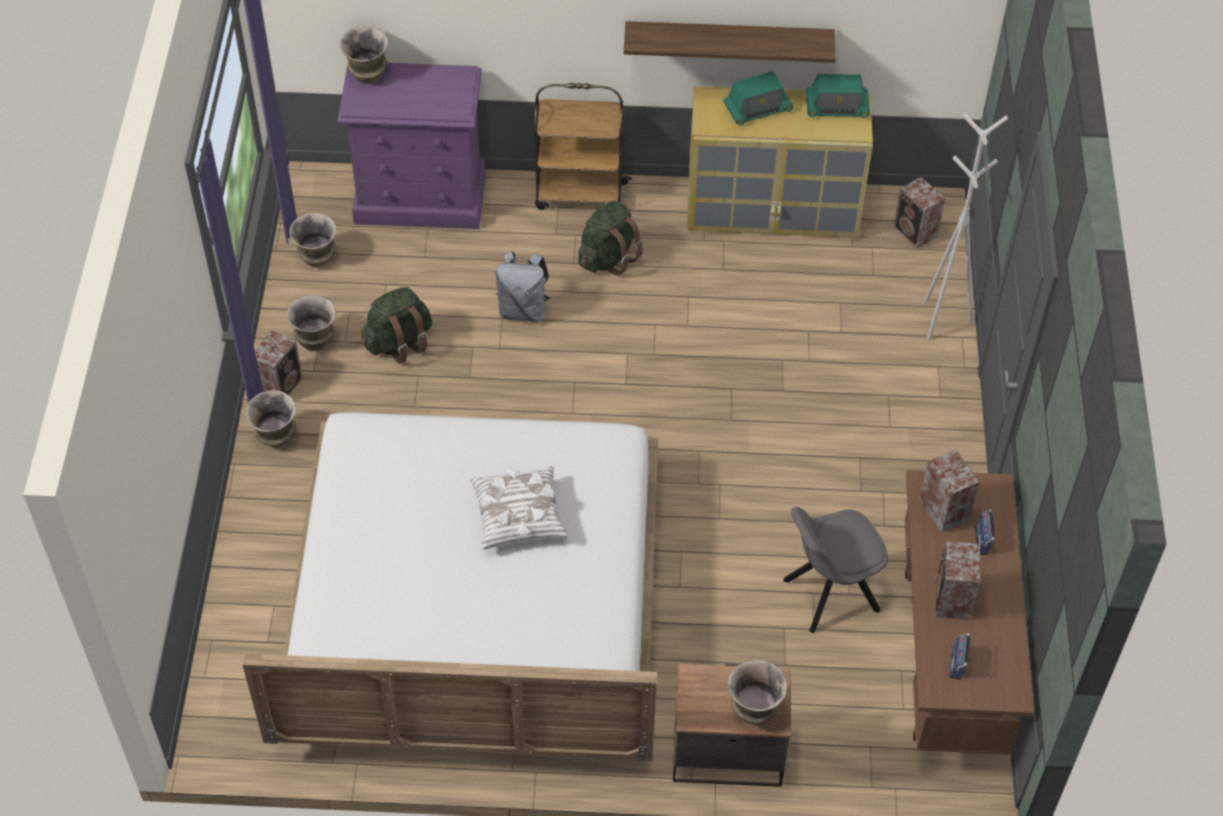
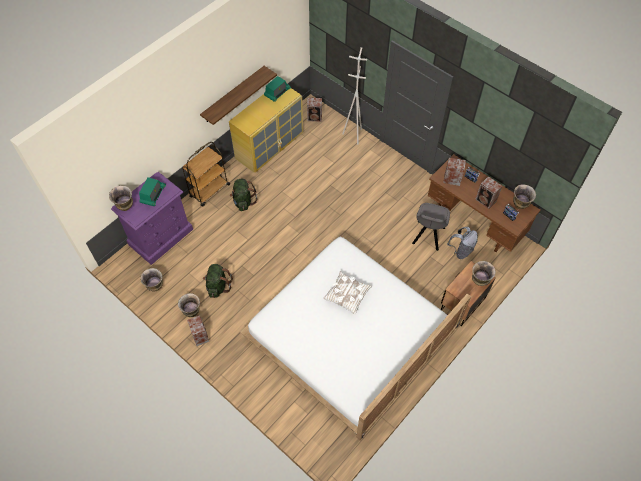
camera: 50 degrees left, 5 degrees up
vase [246,390,296,447] -> vase moved to [513,184,536,209]
grey backpack [495,251,550,322] -> grey backpack moved to [447,227,478,259]
radio [723,71,793,125] -> radio moved to [139,177,166,206]

